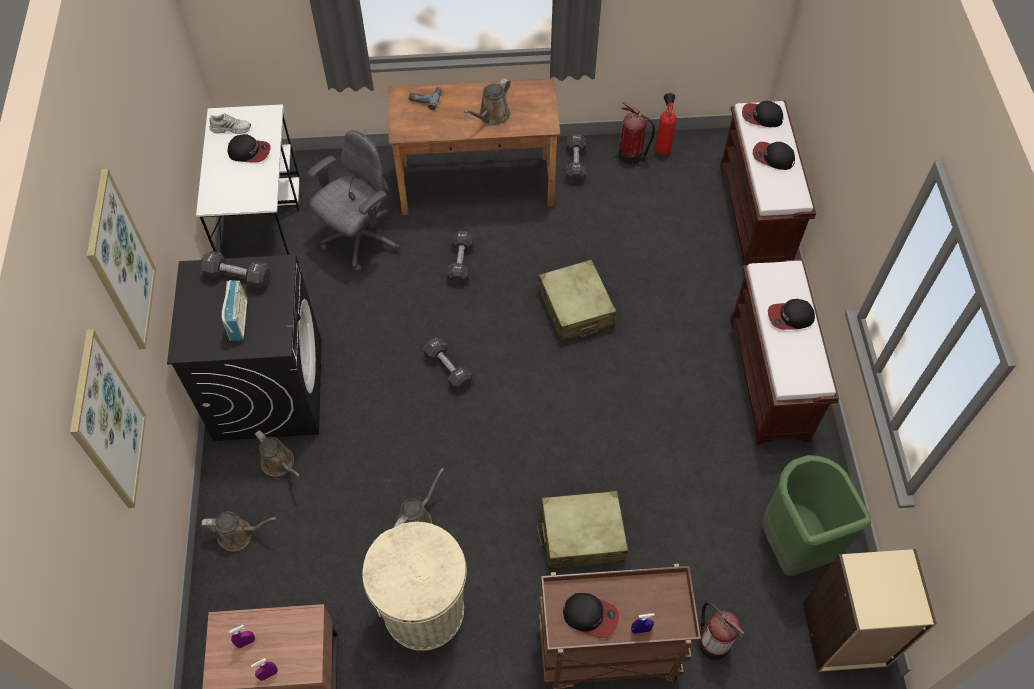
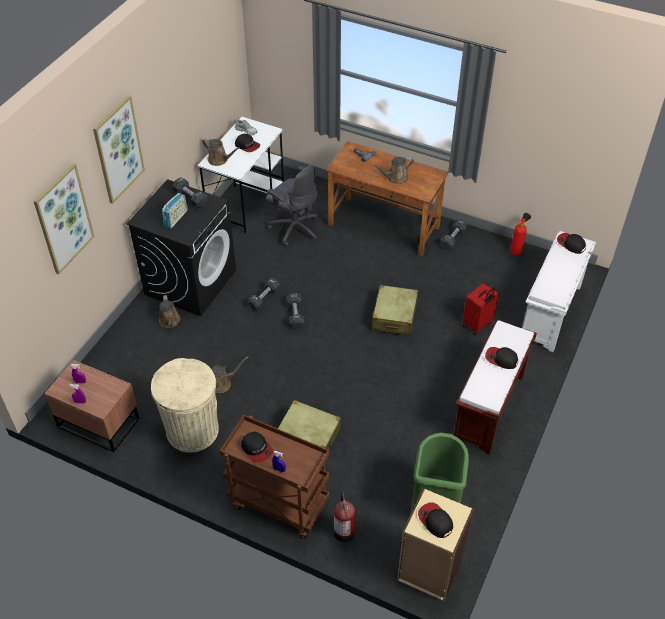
camera: 30 degrees right, 10 degrees down
brown watering can [201,512,276,552] -> brown watering can moved to [202,138,240,166]
grey office chair [308,130,400,272] -> grey office chair turned 60 degrees clockwise [266,165,318,247]
black dumbbell [447,231,473,284] -> black dumbbell moved to [247,278,280,311]
fire extinguisher [618,102,655,165] -> none
brown bench [720,101,816,266] -> white bench [522,231,596,352]
cap [753,142,795,170] -> cap moved to [418,502,453,538]
none -> red suitcase [462,283,499,335]

